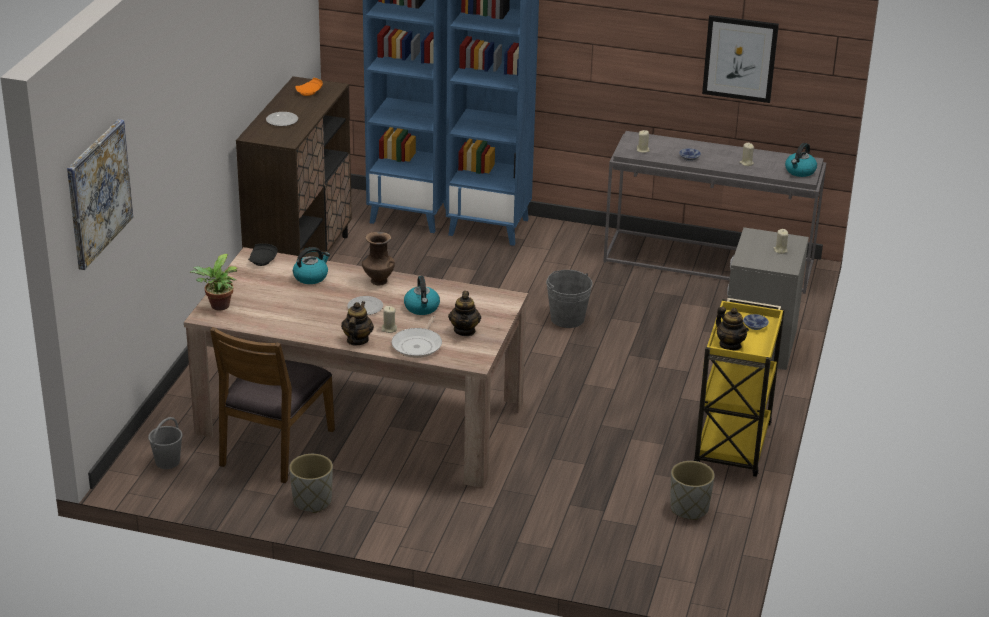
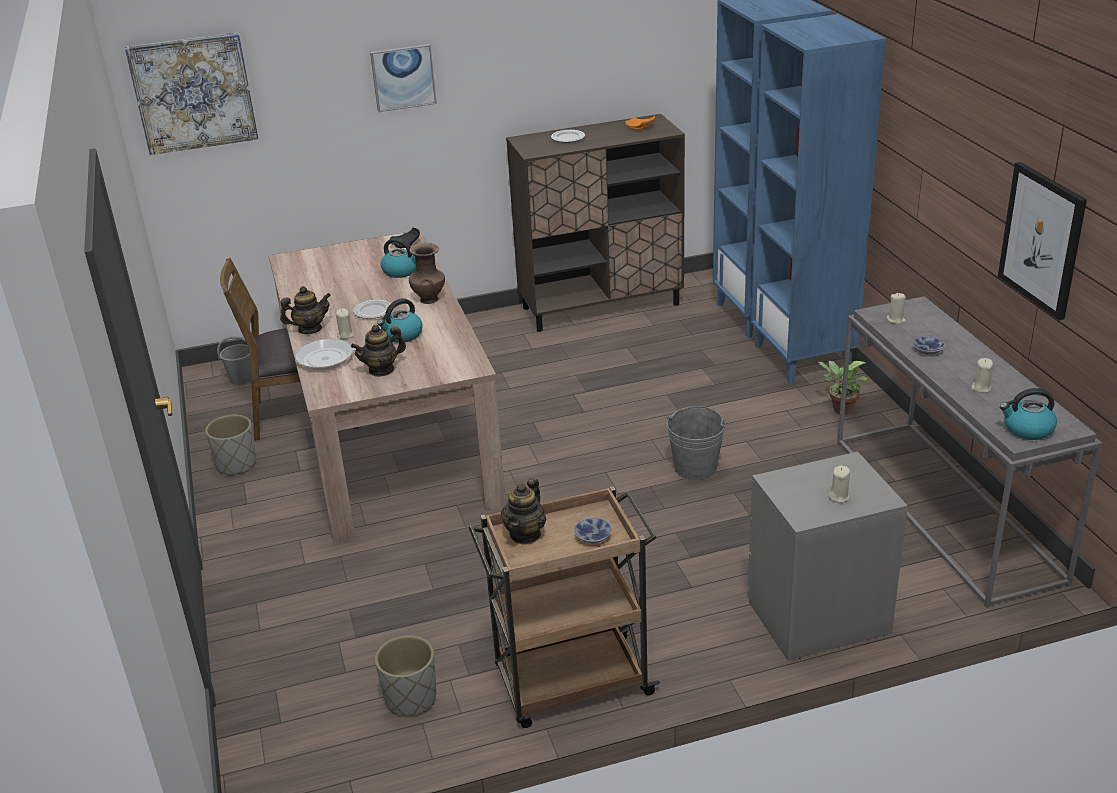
camera: 60 degrees right, 0 degrees up
potted plant [189,254,238,311] -> potted plant moved to [817,361,869,415]
yellow cart [694,298,785,477] -> brown cart [469,486,660,728]
none -> picture [370,44,437,112]

